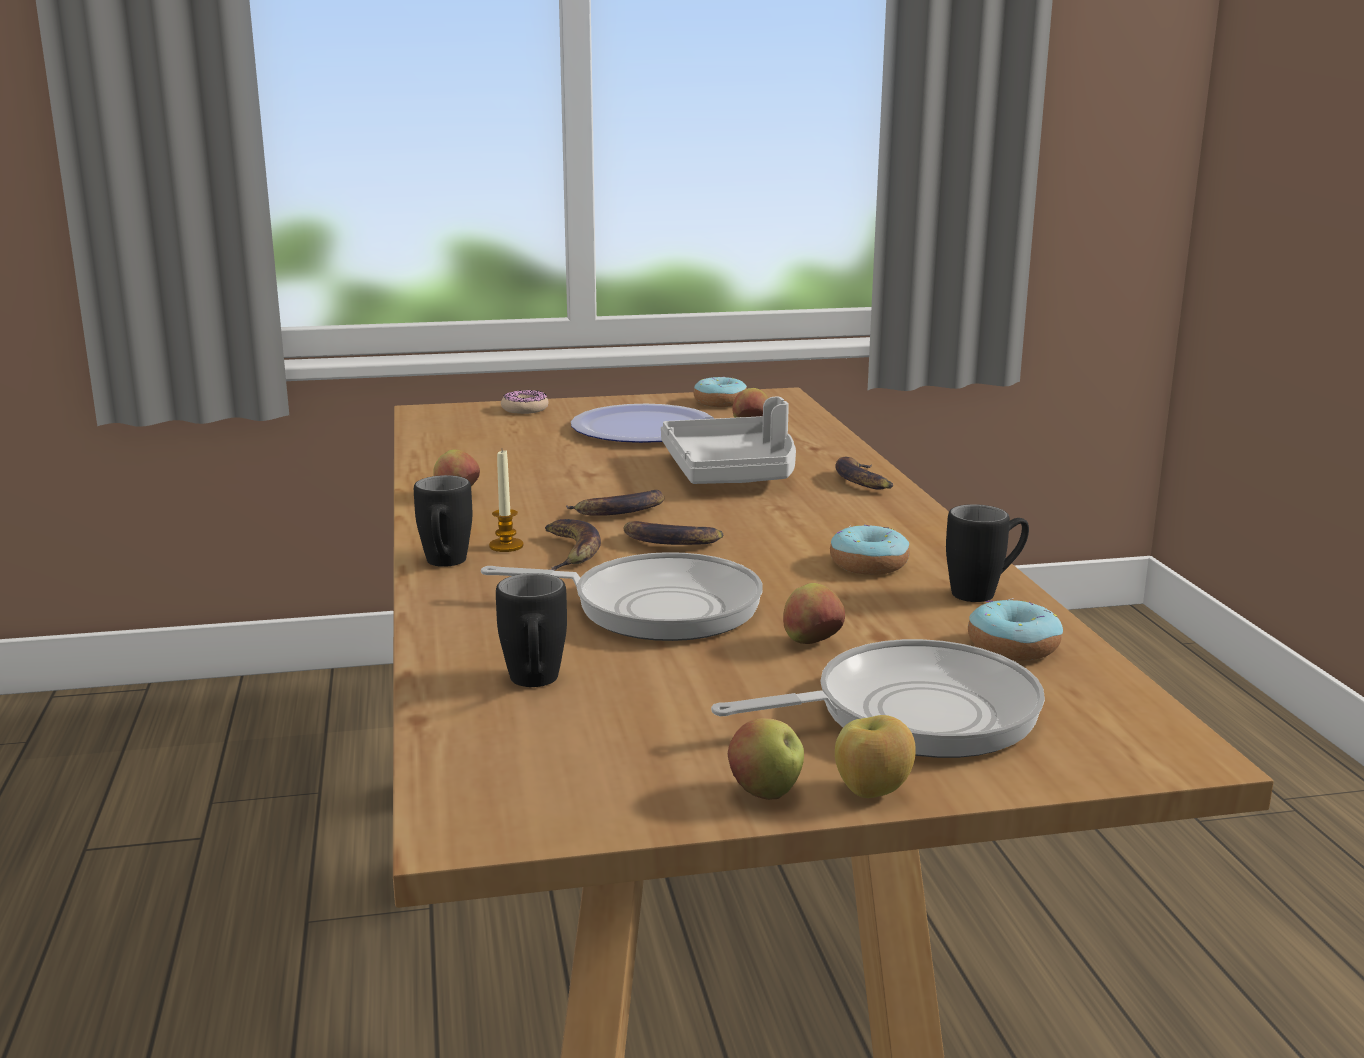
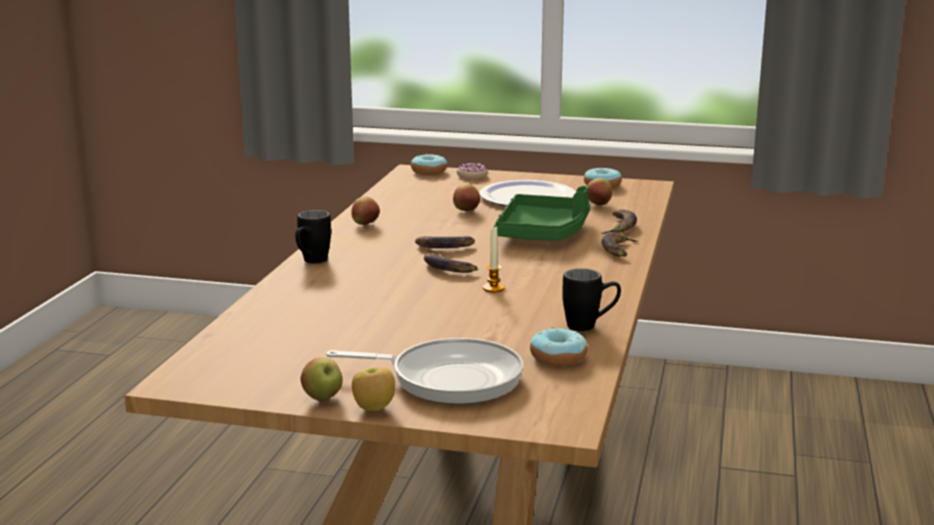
camera: 25 degrees right, 0 degrees up
frying pan [481,552,763,641] -> none
candle [489,450,524,552] -> candle moved to [483,227,505,292]
black mug [496,573,567,687] -> none
banana [545,519,601,571] -> banana moved to [602,209,637,234]
grey tray [661,397,796,484] -> green tray [494,186,590,241]
apple [783,583,845,644] -> apple moved to [453,184,480,211]
donut [830,525,910,575] -> donut moved to [411,154,447,175]

